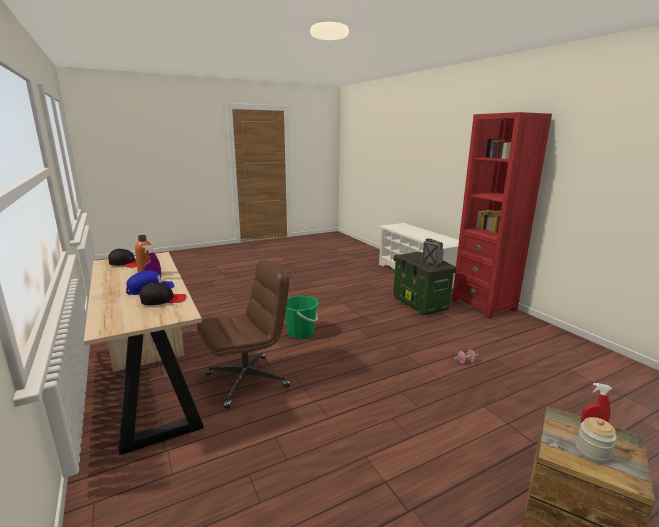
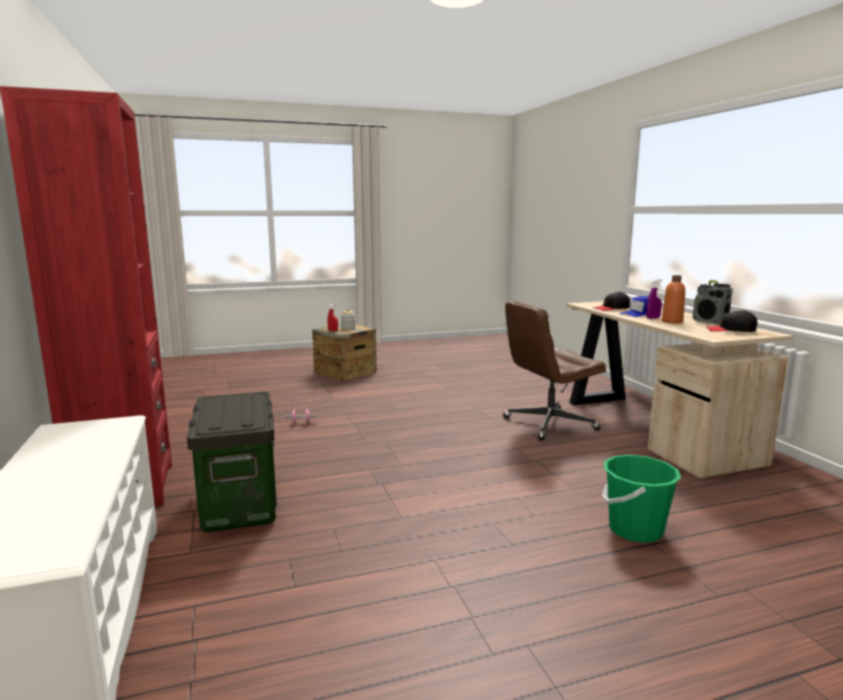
camera: 170 degrees left, 5 degrees down
green bucket [285,296,319,339] -> green bucket moved to [602,455,681,543]
radio [422,239,444,266] -> radio moved to [693,280,733,324]

